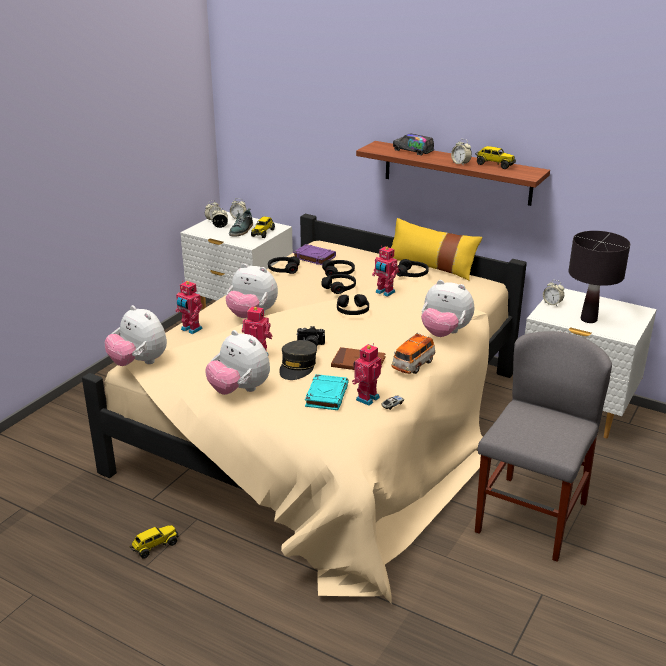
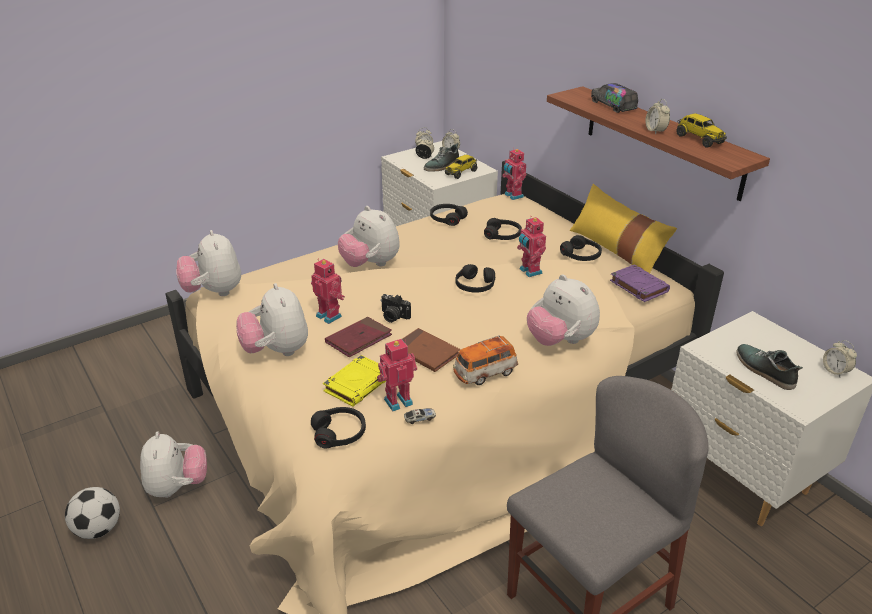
camera: 25 degrees right, 5 degrees up
toy truck [129,525,179,559] -> plush toy [140,432,207,498]
toy robot [175,280,203,334] -> toy robot moved to [502,148,527,200]
grey cap [279,340,317,380] -> red book [325,317,392,357]
purple book [293,244,336,265] -> purple book moved to [610,264,670,302]
turquoise book [305,374,349,410] -> yellow book [323,355,386,407]
black headphones [321,274,356,294] -> black headphones moved to [311,407,366,448]
alarm clock [543,280,564,306] -> alarm clock moved to [823,340,857,378]
black table lamp [568,231,630,323] -> shoe [736,344,803,390]
none -> football [65,487,120,539]

